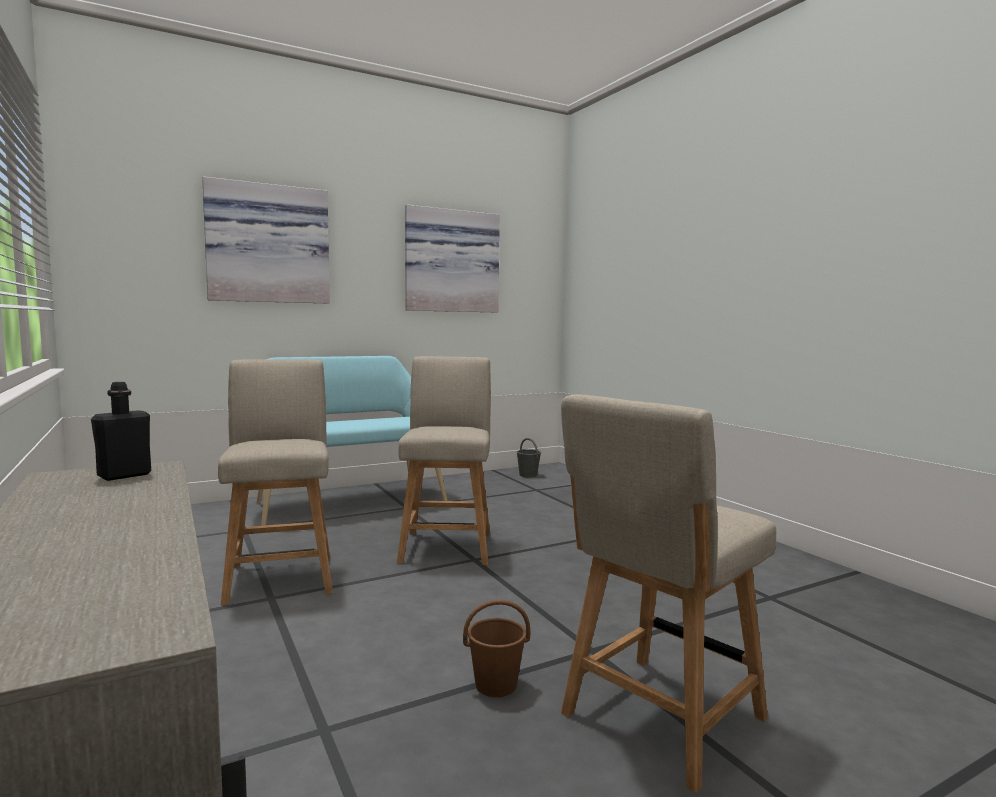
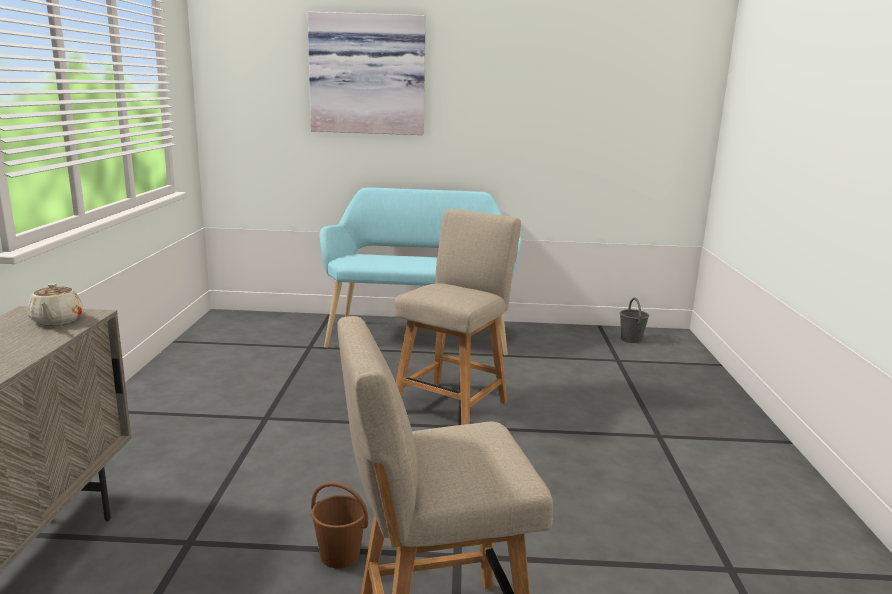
camera: 30 degrees right, 10 degrees up
black bottle [91,382,151,481] -> beige teapot [28,283,83,325]
beige chair [218,359,333,606] -> none
picture [405,204,500,312] -> none

